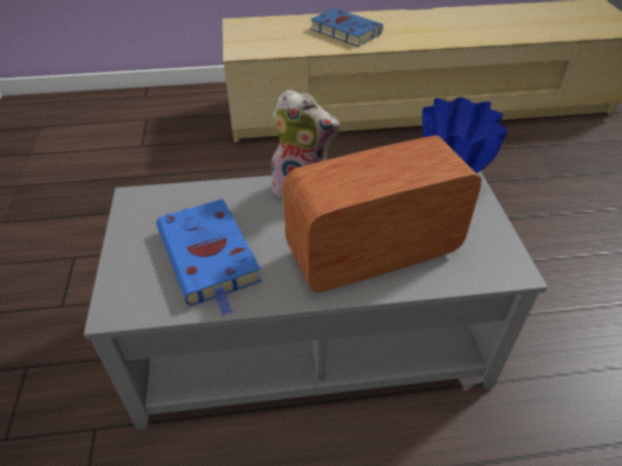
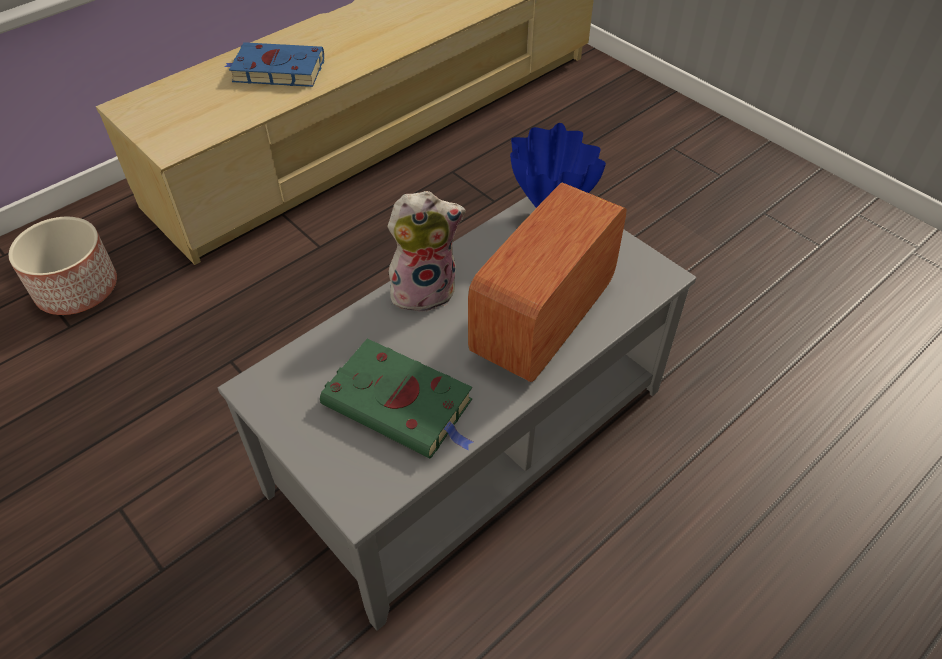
camera: 35 degrees left, 5 degrees up
blue book [156,199,262,316] -> green book [320,339,473,458]
none -> planter [8,216,117,315]

